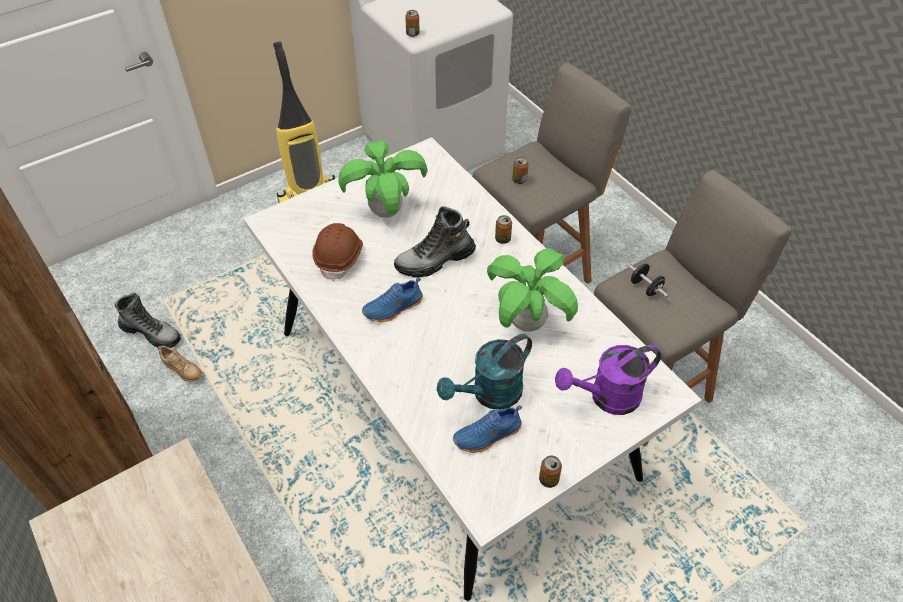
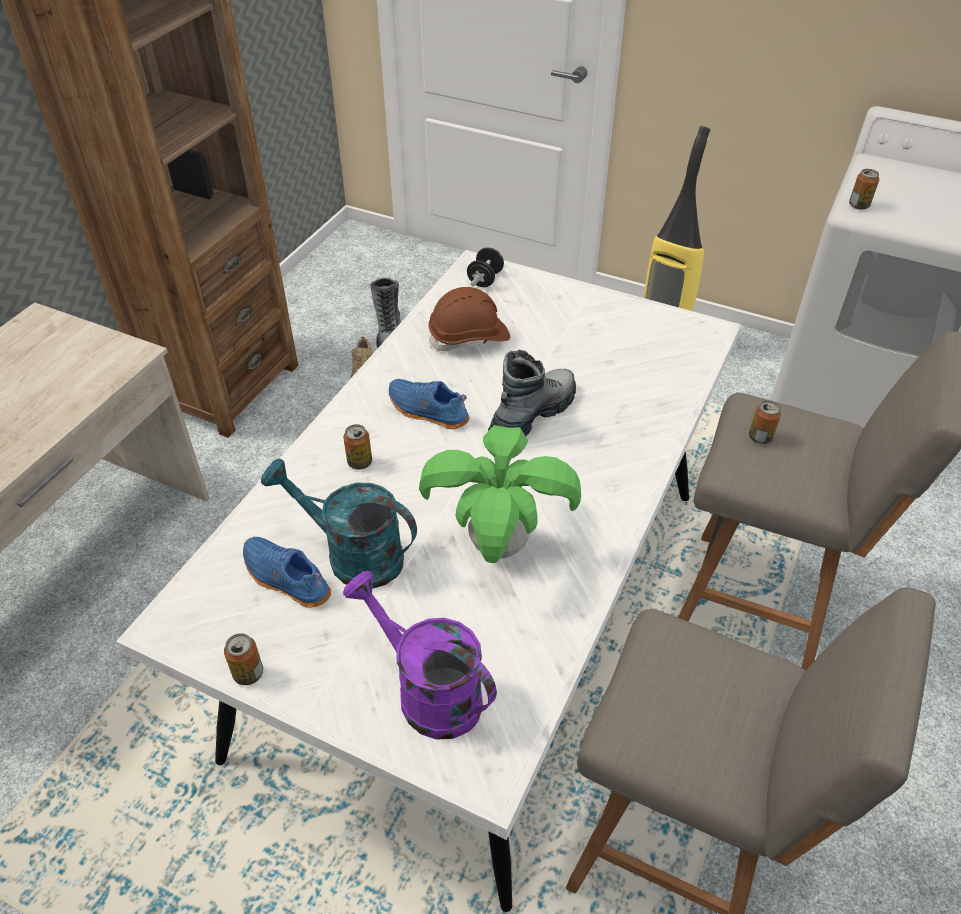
camera: 60 degrees right, 5 degrees down
potted plant [338,140,428,218] -> none
boot [394,206,476,278] -> boot turned 90 degrees clockwise [488,349,576,436]
can [495,215,512,244] -> can moved to [343,424,372,470]
black dumbbell [627,263,669,298] -> black dumbbell moved to [467,247,504,287]

